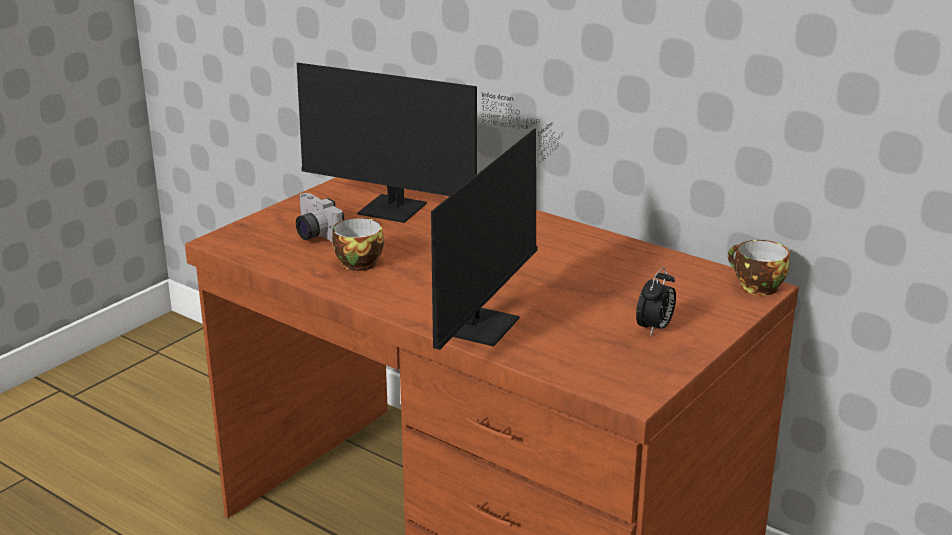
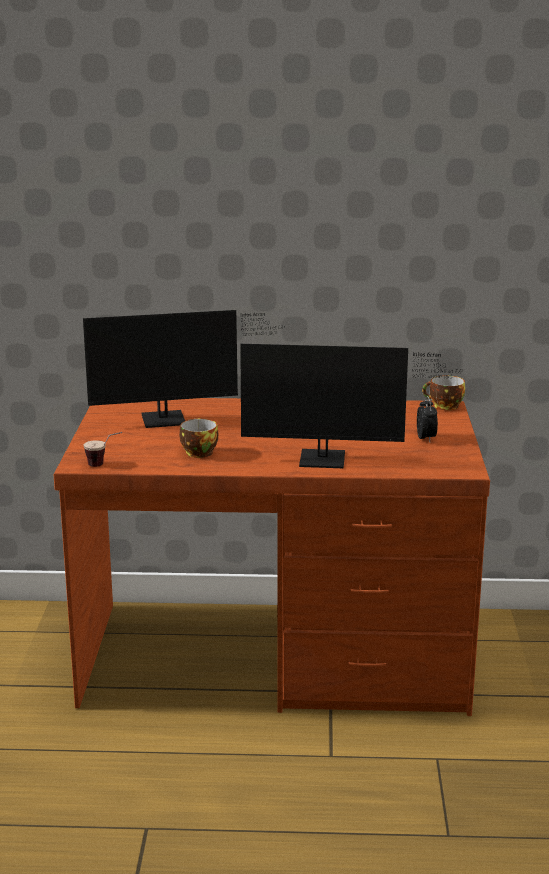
camera: 35 degrees left, 5 degrees down
camera [296,193,345,242] -> none
monitor [431,123,561,350] -> monitor turned 105 degrees clockwise [240,344,463,468]
none -> cup [83,432,122,467]

